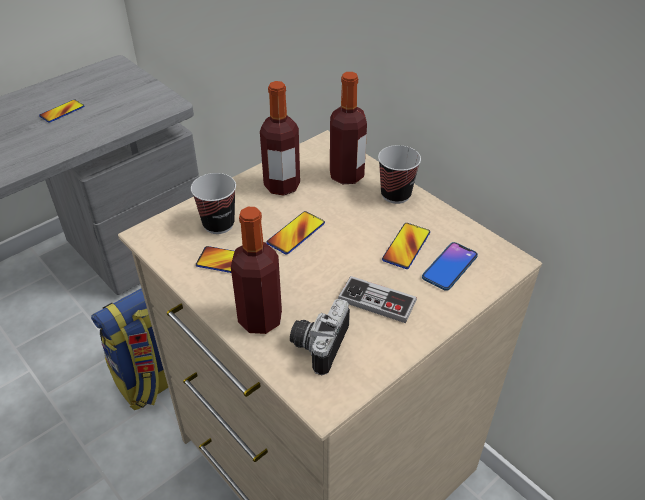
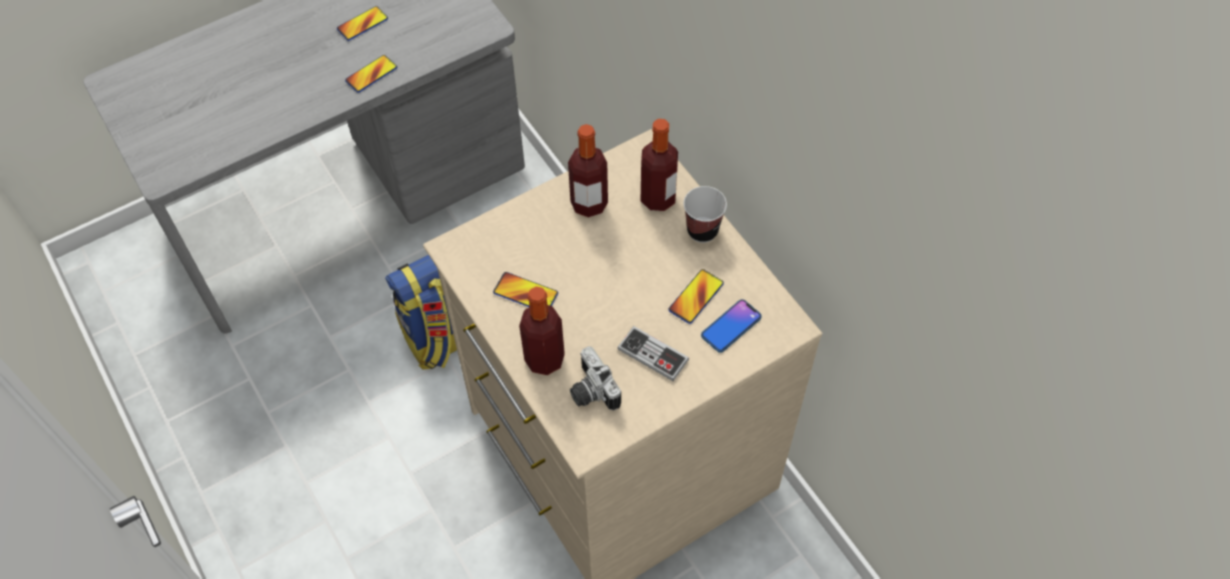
camera: 10 degrees right, 15 degrees up
cup [191,173,236,234] -> none
phone [266,211,325,255] -> phone moved to [345,55,397,93]
camera [290,299,350,375] -> camera turned 60 degrees counterclockwise [570,346,621,410]

